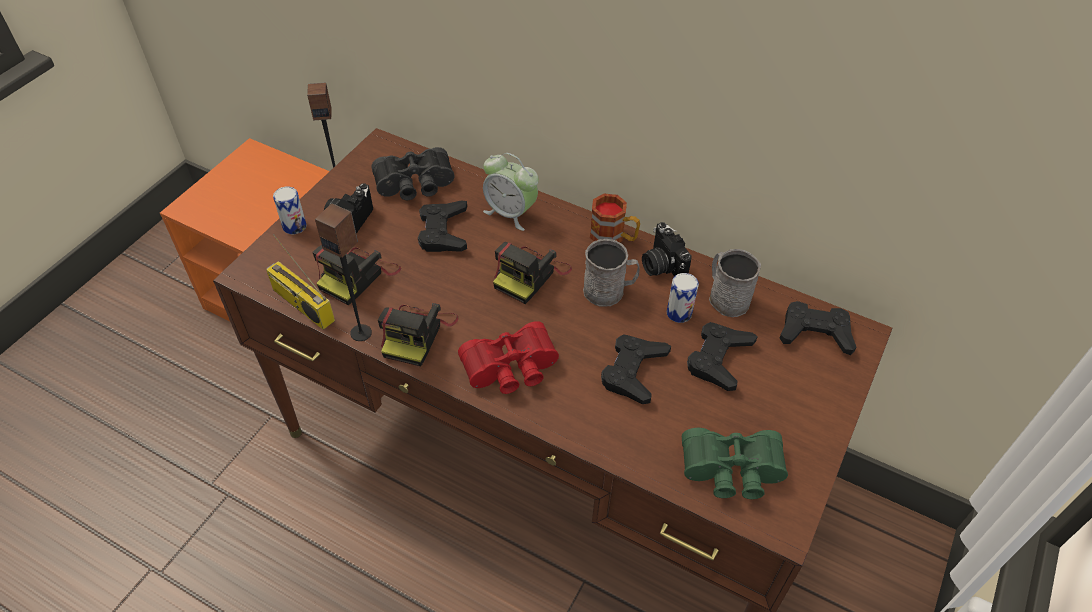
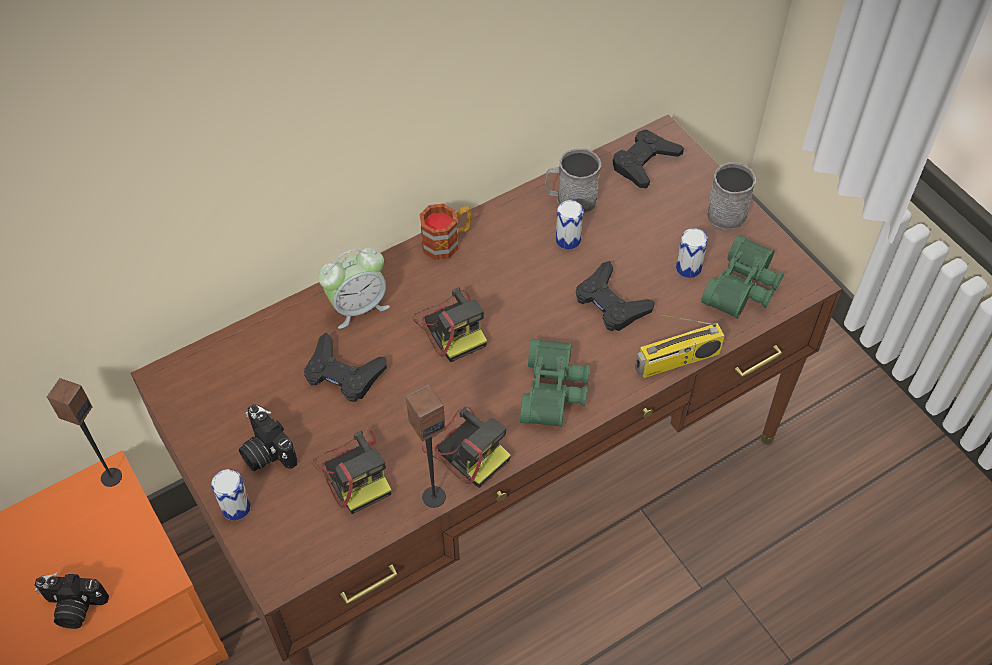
camera: 60 degrees left, 5 degrees up
radio [266,234,335,330] -> radio moved to [635,314,725,378]
black binoculars [372,147,455,200] -> none
red binoculars [458,321,559,394] -> green binoculars [520,338,590,427]
grey mug [583,239,640,307] -> grey mug moved to [707,162,756,230]
camera [642,222,692,277] -> camera moved to [35,572,109,629]
black game controller [687,322,758,391] -> none
none -> can [676,228,708,278]

